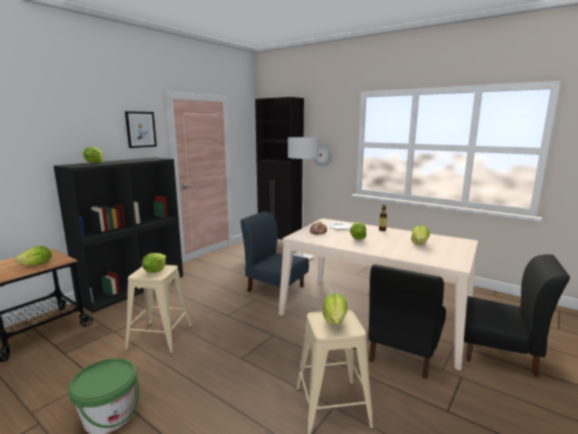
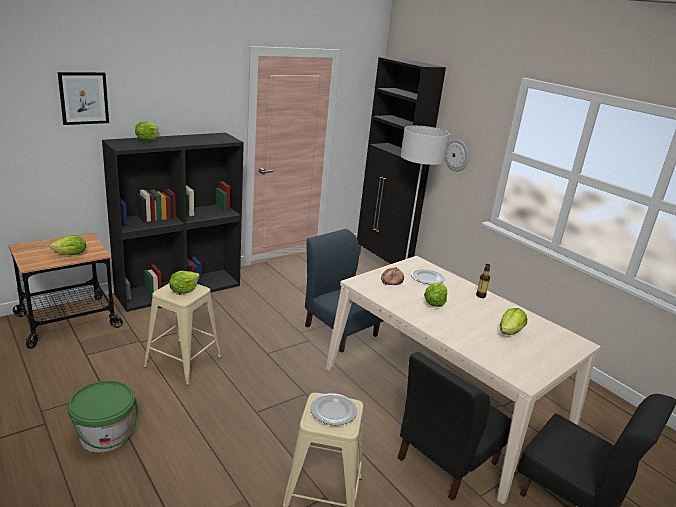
camera: 15 degrees right, 10 degrees up
picture [125,111,157,148] -> picture moved to [58,72,109,125]
lettuce [323,293,347,325] -> plate [310,393,357,425]

